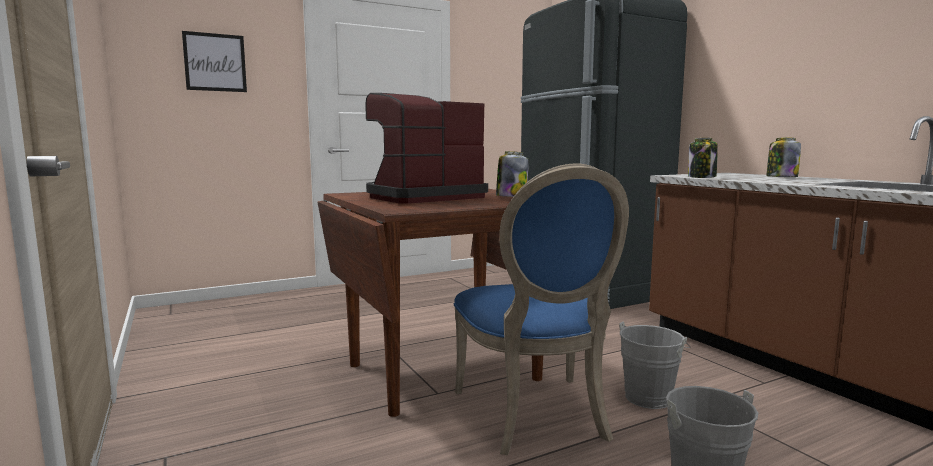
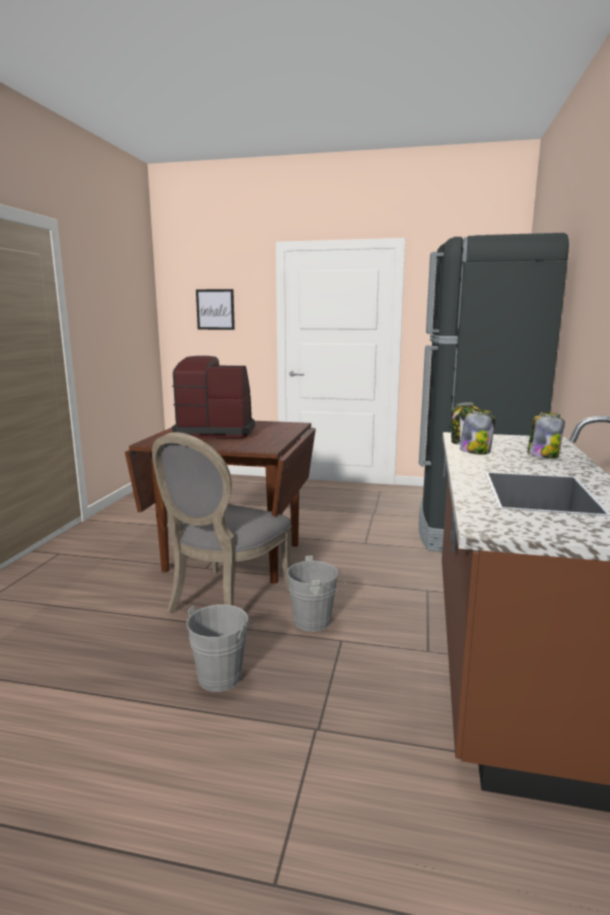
camera: 40 degrees right, 5 degrees up
blue chair [454,164,629,455] -> grey chair [152,432,292,613]
jar [496,151,529,197] -> jar moved to [460,409,496,454]

